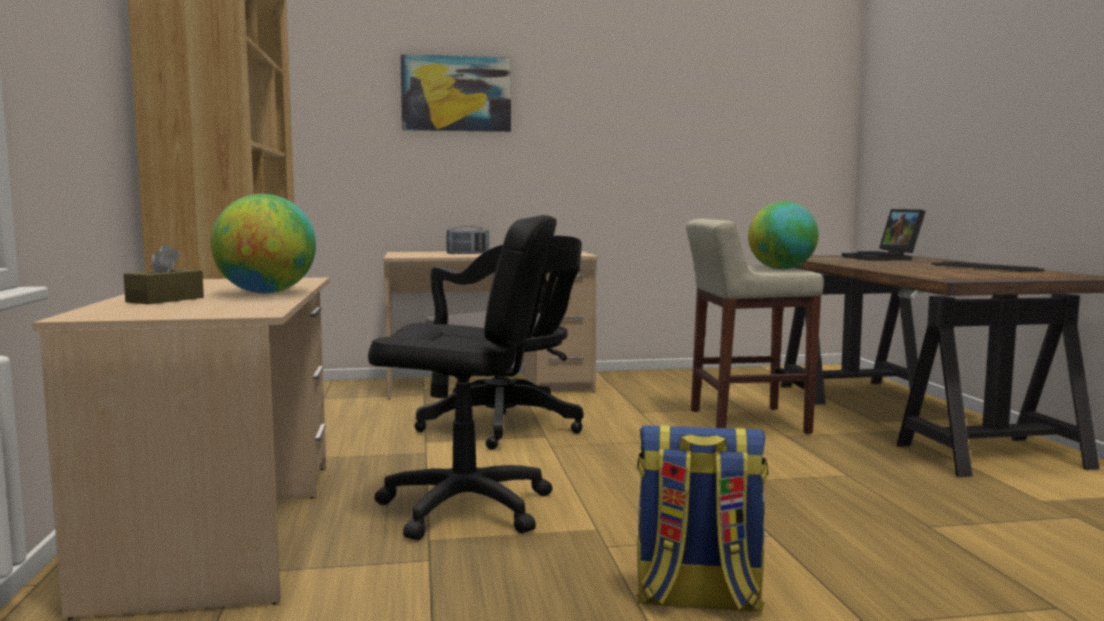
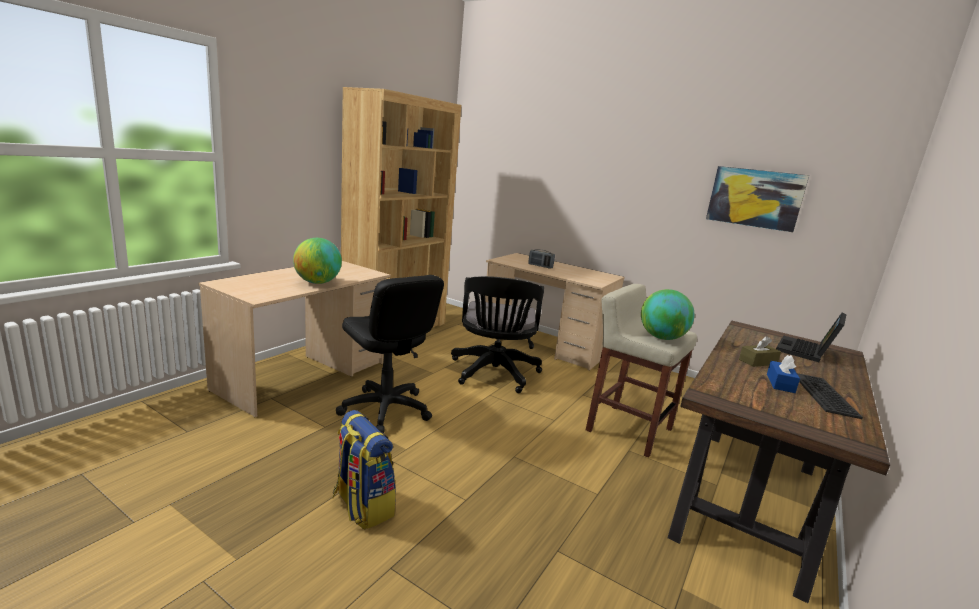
camera: 40 degrees right, 10 degrees up
brown tissue box [123,244,204,304] -> brown tissue box moved to [739,336,781,367]
picture [400,54,511,132] -> picture moved to [706,166,809,232]
none -> blue tissue box [767,355,800,393]

